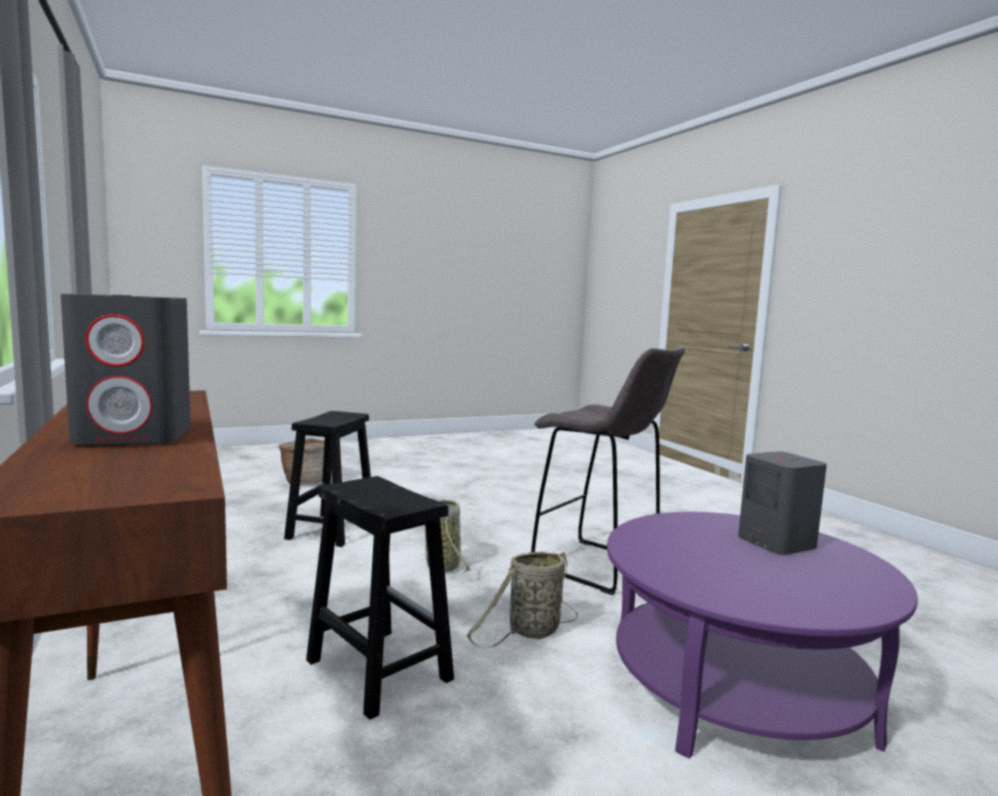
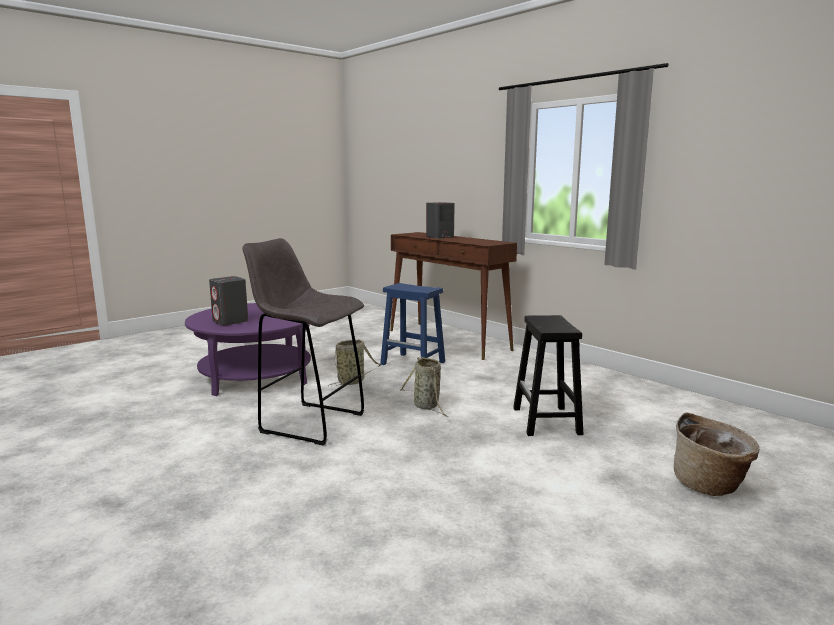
camera: 165 degrees right, 5 degrees up
black stool [306,476,454,720] -> blue stool [380,283,445,365]

